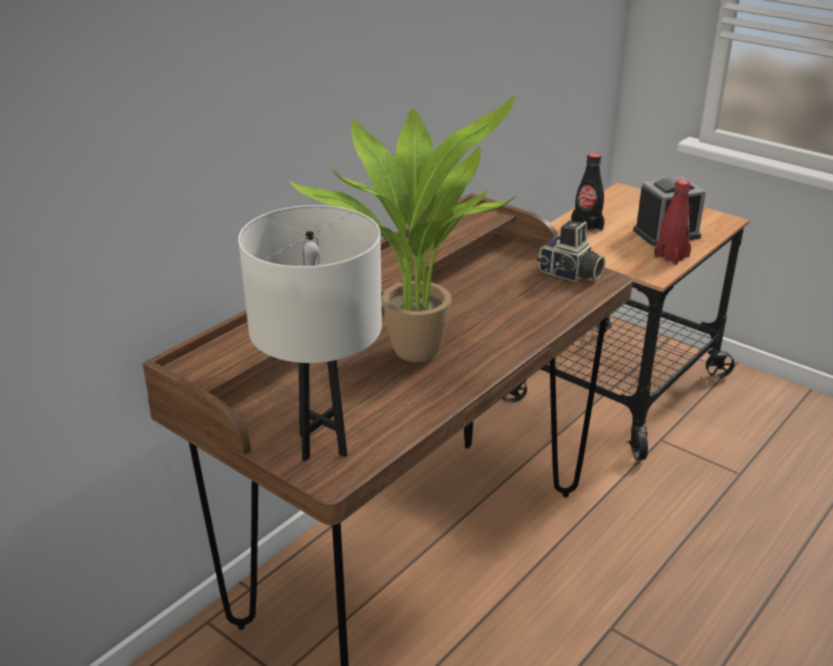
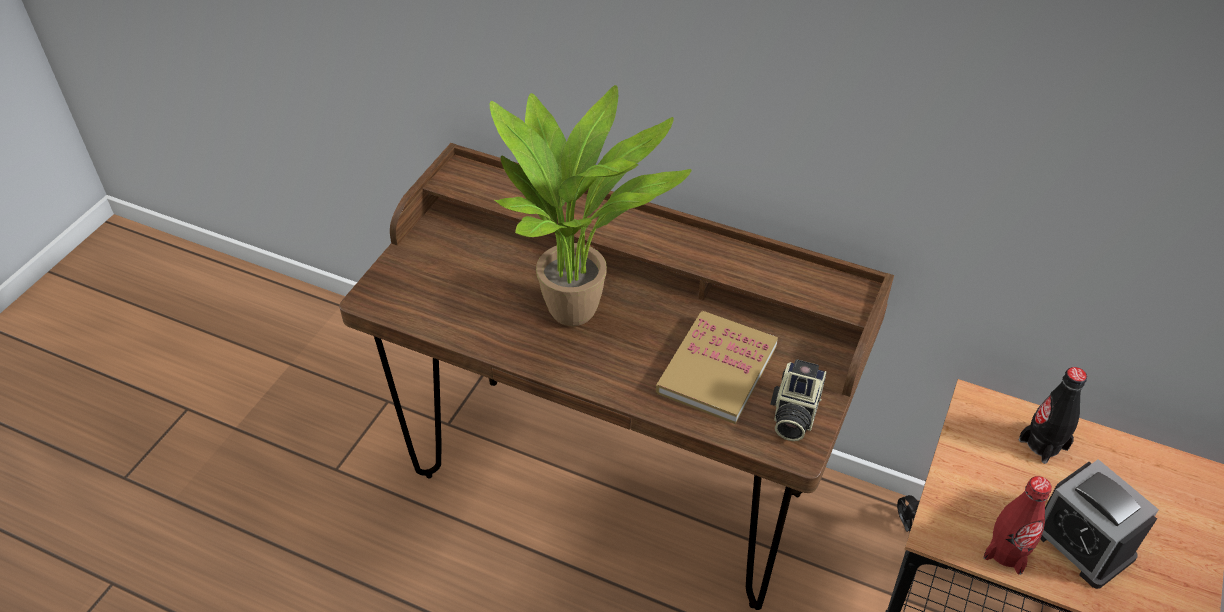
camera: 75 degrees right, 15 degrees up
white table lamp [238,205,382,461] -> none
none -> book [656,311,778,424]

